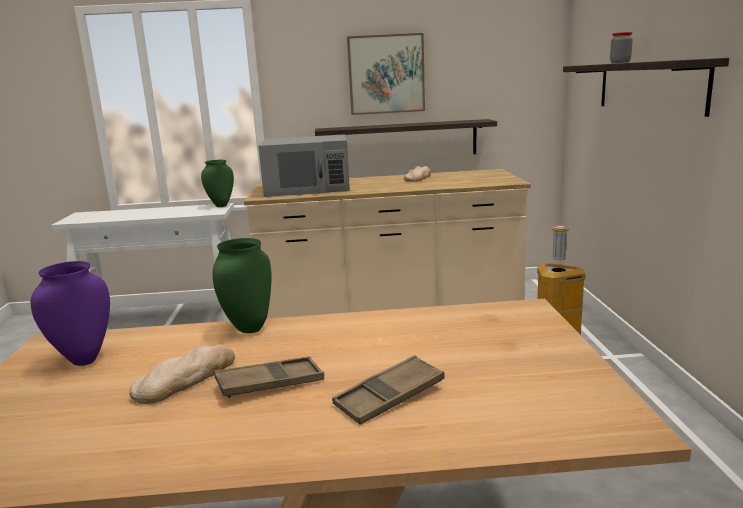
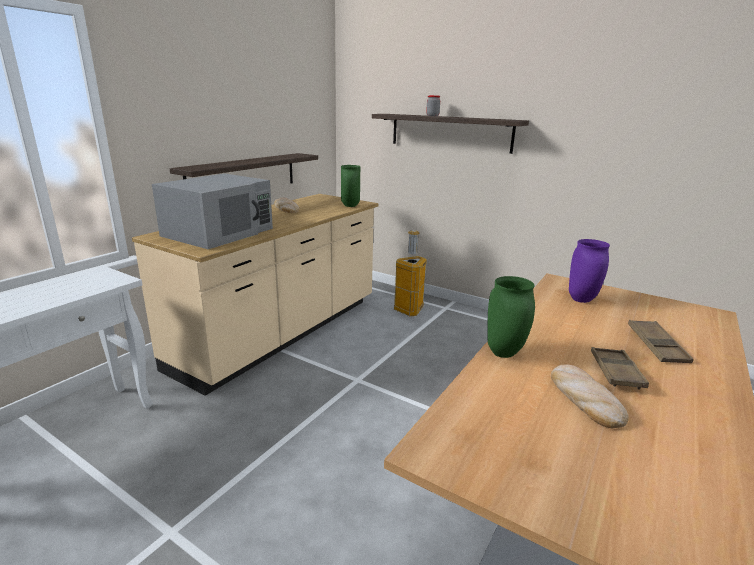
camera: 55 degrees left, 5 degrees up
purple vase [31,261,110,366] -> purple vase moved to [569,239,610,303]
green vase [201,160,234,207] -> green vase moved to [341,165,360,207]
picture [347,33,425,115] -> none

